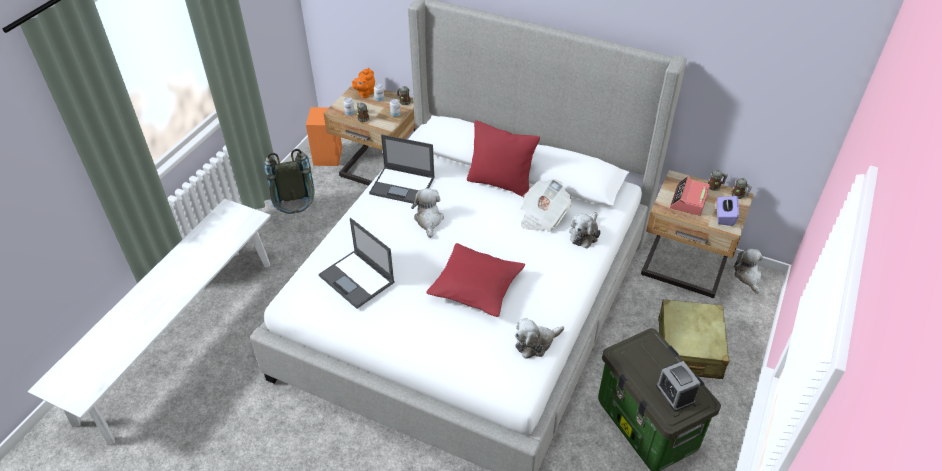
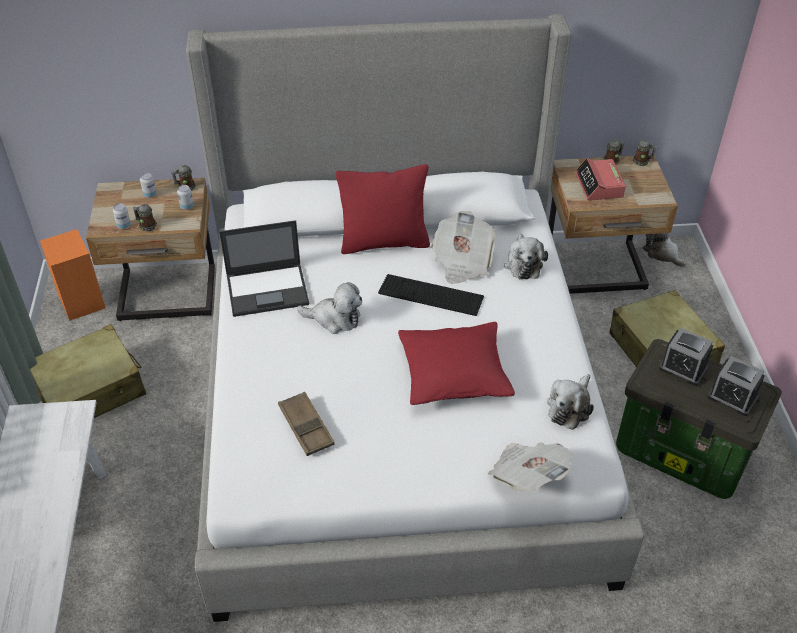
camera: 30 degrees left, 0 degrees up
grey backpack [264,149,315,214] -> beige suitcase [30,324,146,418]
laptop [319,218,395,309] -> brown tray [278,392,334,456]
orange teapot [352,68,375,98] -> none
plush toy [411,188,444,238] -> plush toy turned 135 degrees clockwise [297,282,362,334]
purple tissue box [717,196,739,226] -> none
none -> keyboard [378,274,484,316]
none -> newspaper [488,443,575,491]
none -> alarm clock [659,328,713,386]

